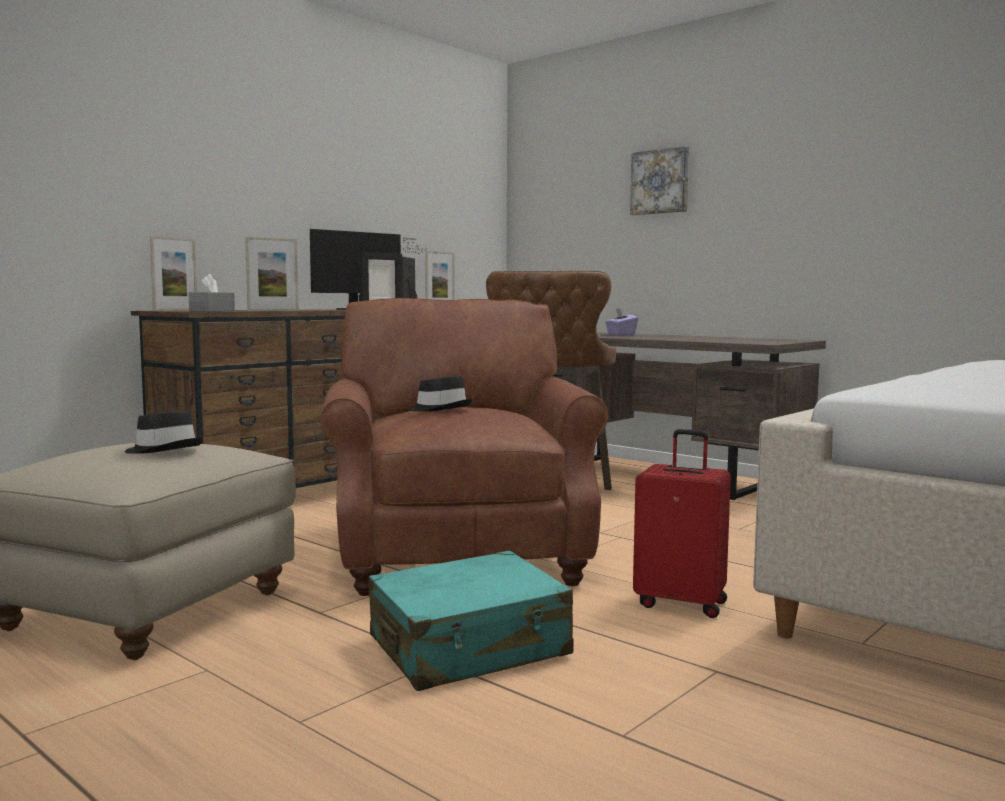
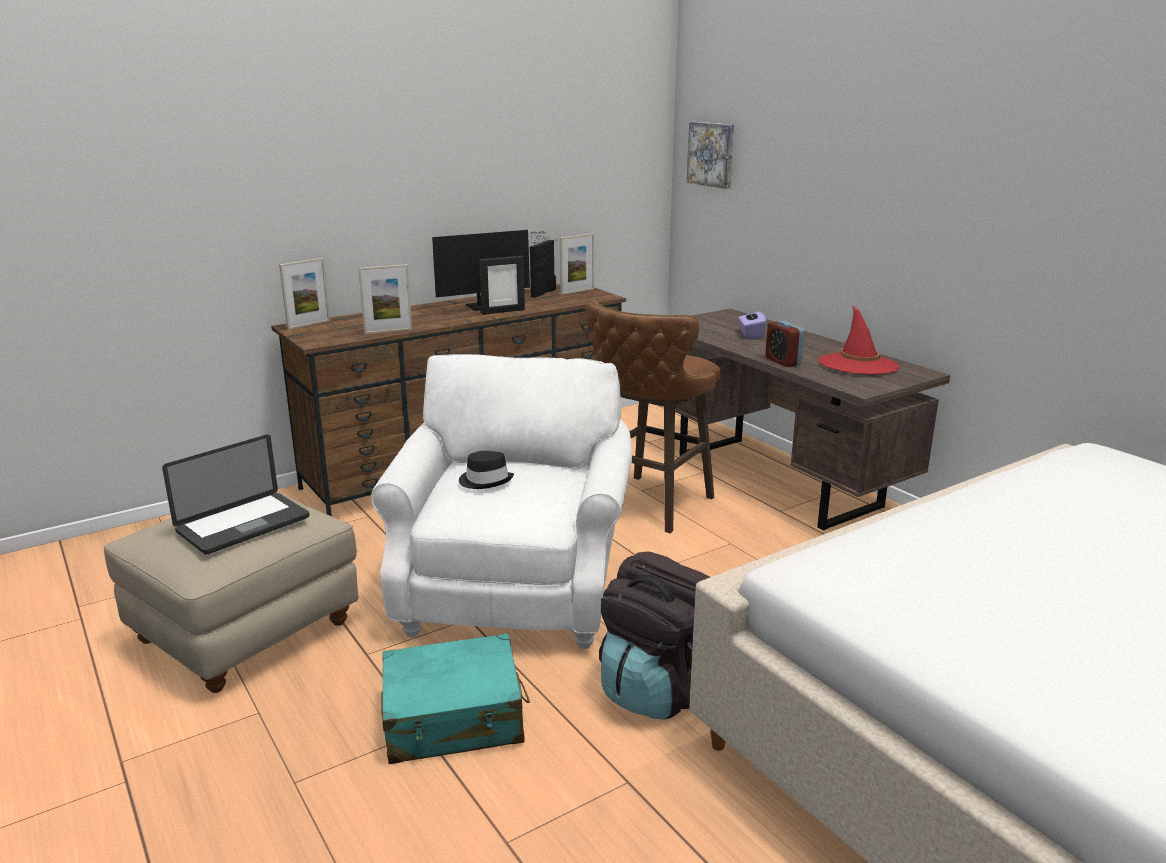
camera: 15 degrees right, 15 degrees up
black hat [125,410,204,454] -> laptop [162,435,310,554]
grey tissue box [188,274,235,312] -> none
brown armchair [320,298,608,596] -> white armchair [371,354,632,649]
picture [630,146,689,215] -> picture moved to [687,122,734,189]
red suitcase [633,429,731,618] -> black backpack [599,551,710,719]
none -> alarm clock [765,321,805,367]
none -> red hat [819,305,899,374]

